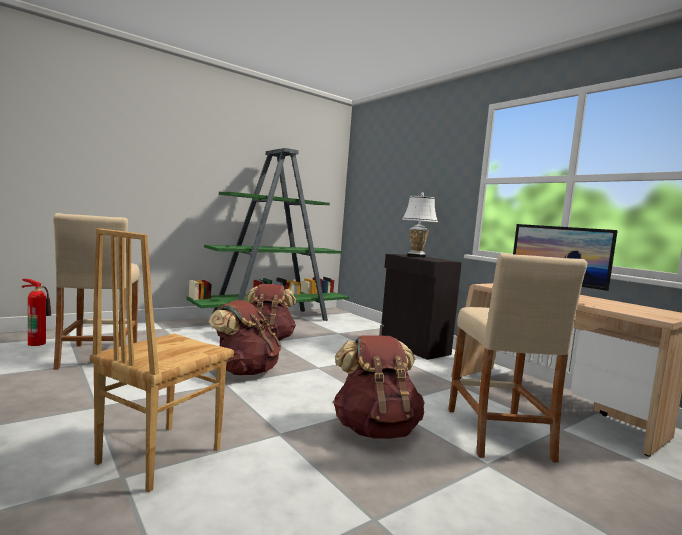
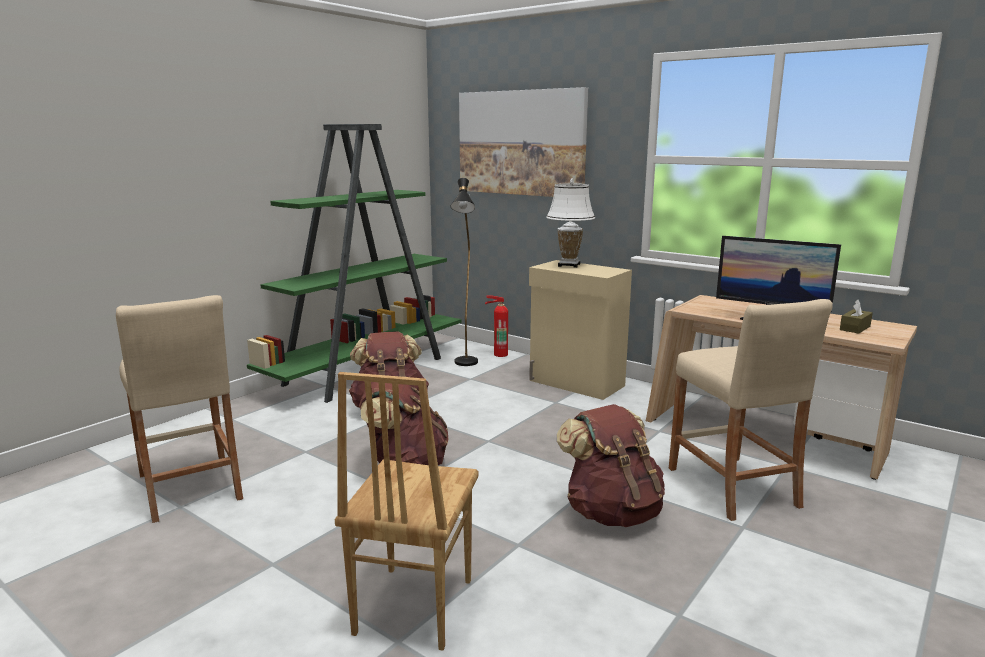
camera: 15 degrees left, 10 degrees up
fire extinguisher [21,279,52,346] -> fire extinguisher moved to [485,296,508,357]
black cabinet [379,254,462,360] -> beige cabinet [529,260,632,400]
none -> black floor lamp [451,178,478,366]
none -> picture [459,87,588,197]
none -> brown tissue box [840,300,873,334]

